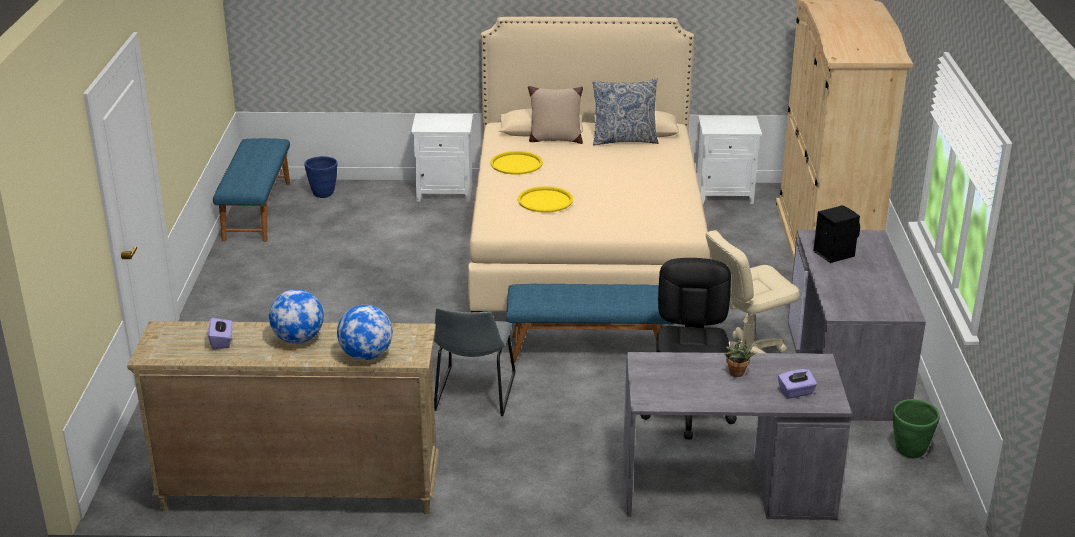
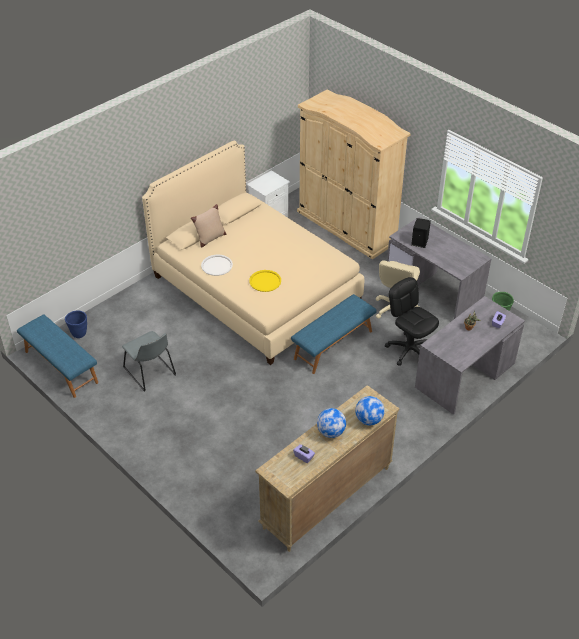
camera: 45 degrees left, 15 degrees up
white nightstand [411,114,473,202] -> none
grey chair [434,308,516,416] -> grey chair moved to [122,331,176,392]
yellow tray [490,151,543,175] -> white tray [201,255,233,276]
pillow [592,78,659,146] -> none

